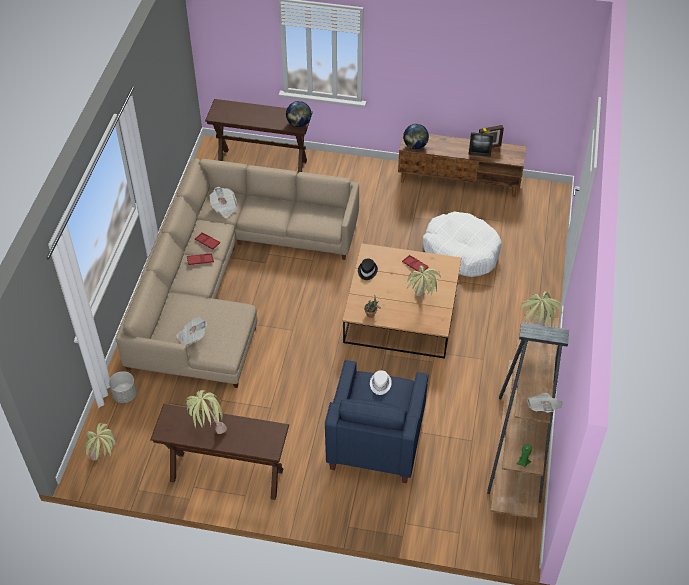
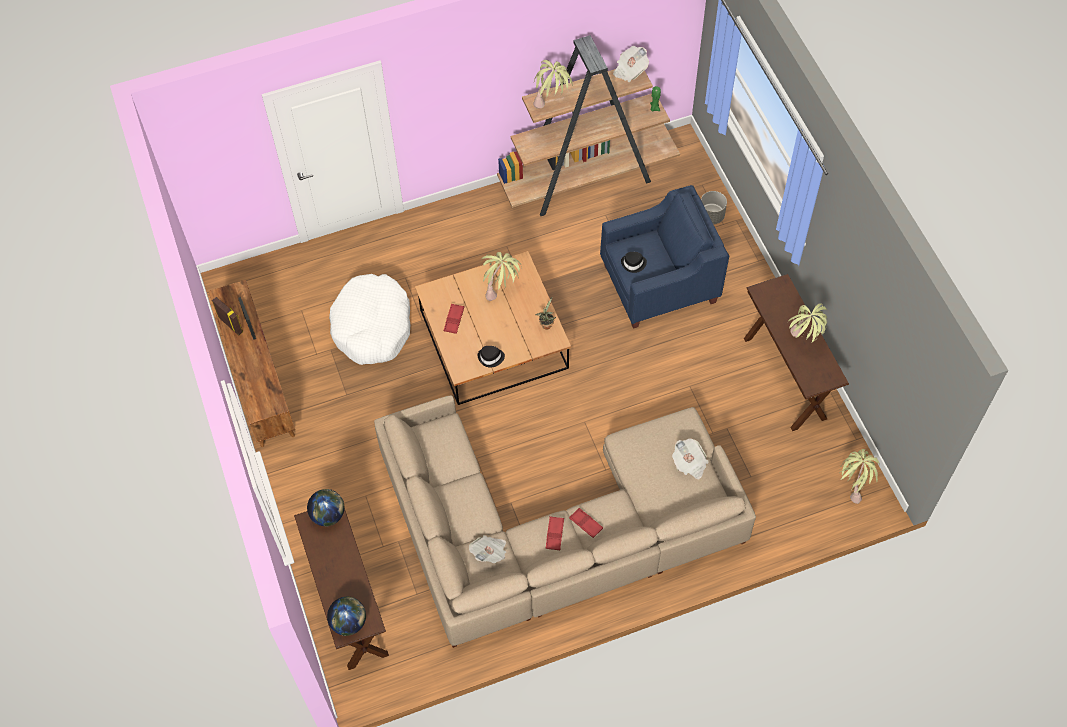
camera: 120 degrees left, 10 degrees up
grey planter [109,371,137,403] -> grey planter moved to [701,191,727,224]
white hat [370,370,392,395] -> black hat [621,252,647,273]
globe [403,124,429,150] -> globe moved to [327,597,366,636]

